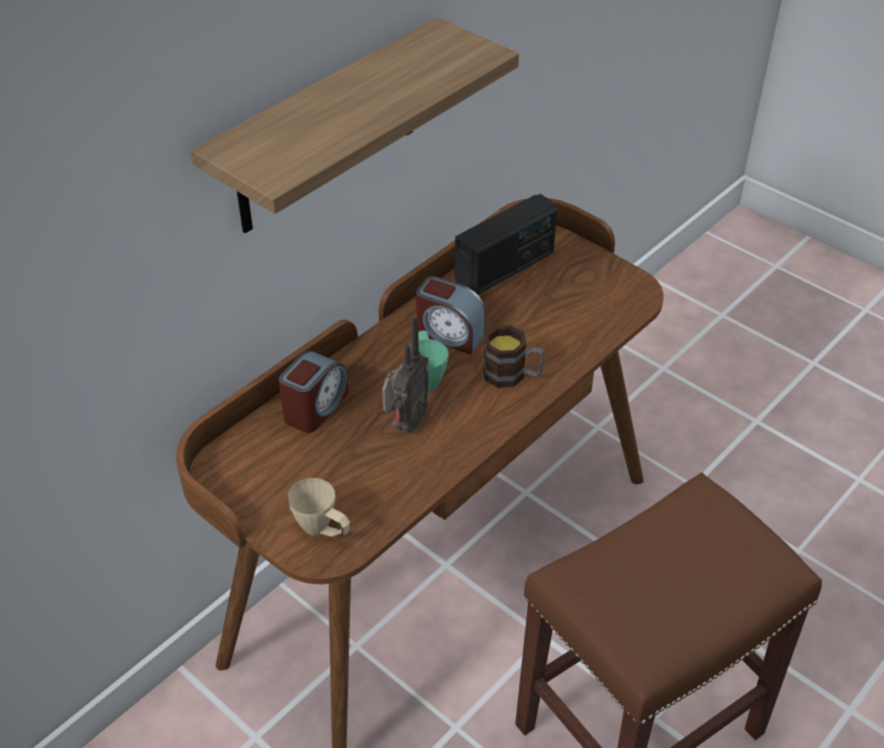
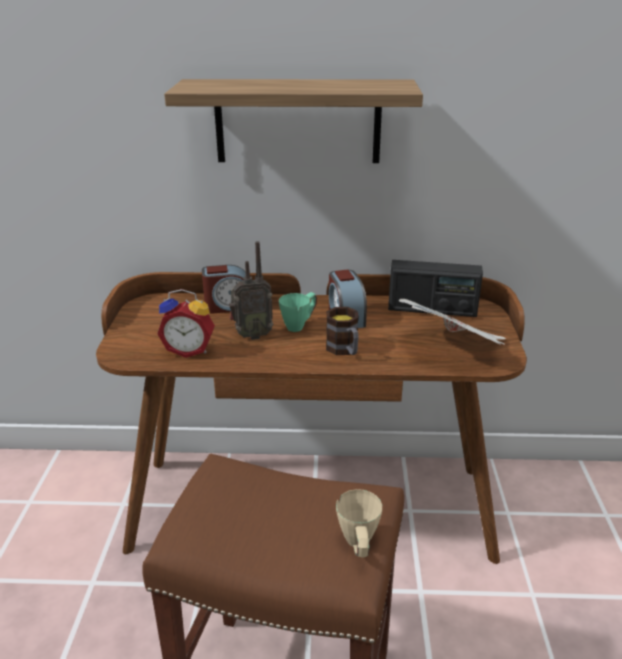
camera: 50 degrees right, 15 degrees down
beige mug [288,478,350,538] -> beige mug moved to [336,489,382,557]
none -> alarm clock [157,289,215,358]
none -> newspaper [399,299,506,345]

